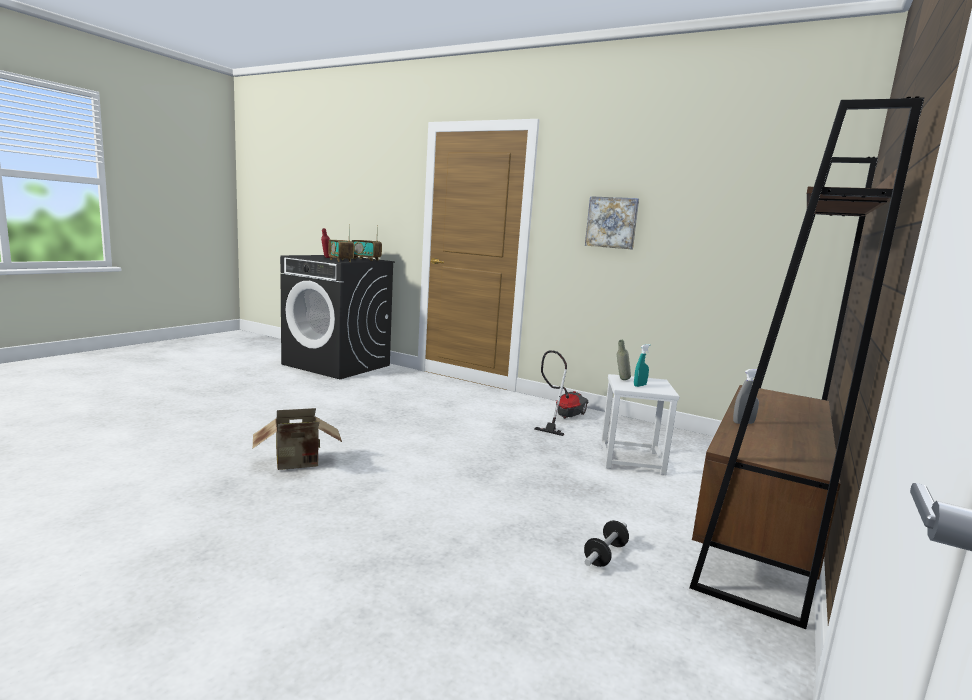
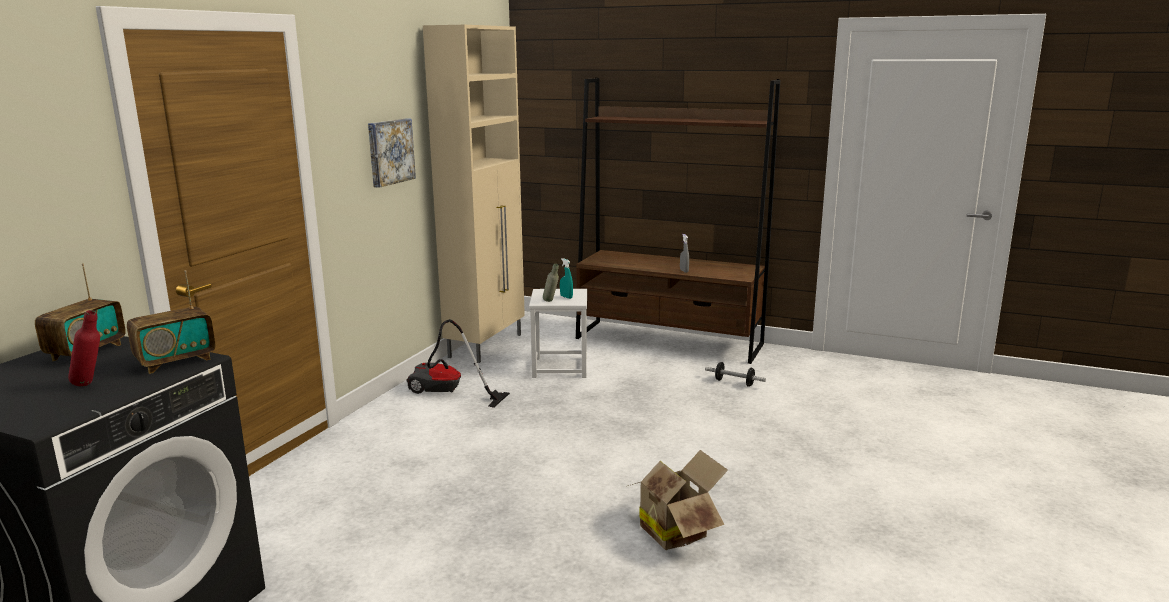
camera: 95 degrees left, 5 degrees up
none -> beige cabinet [423,25,525,363]

